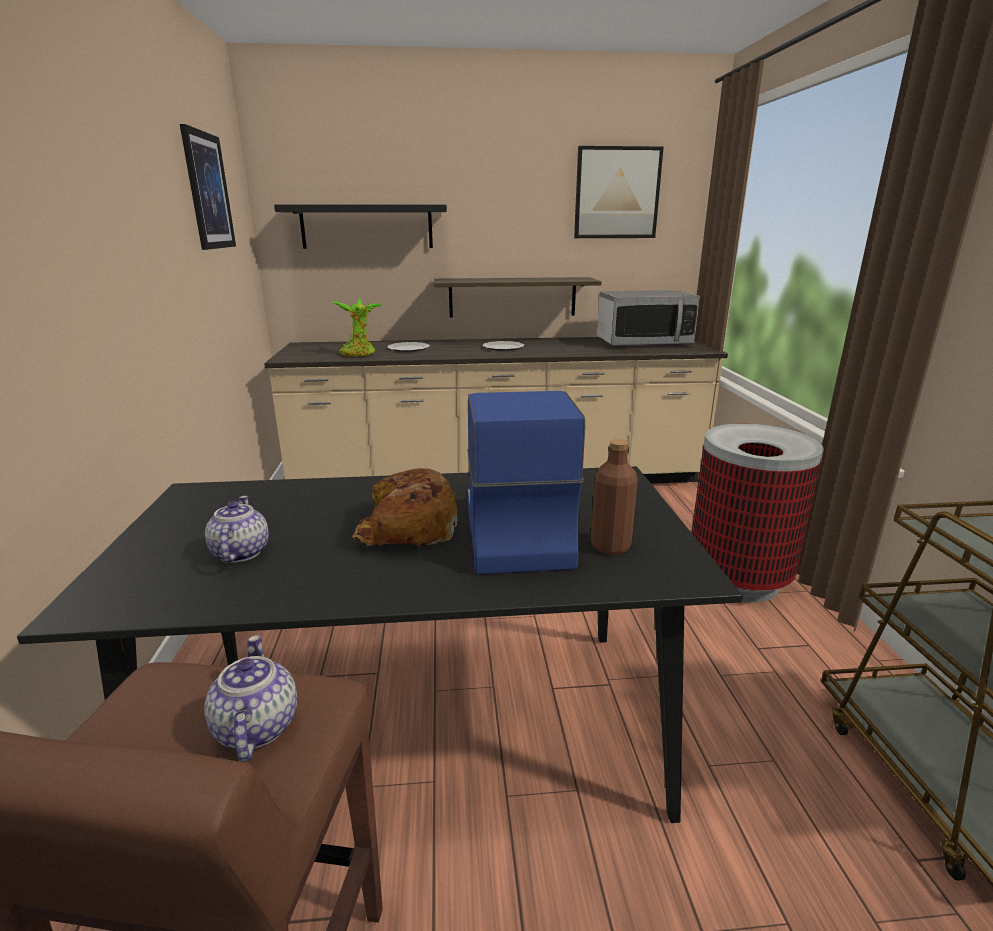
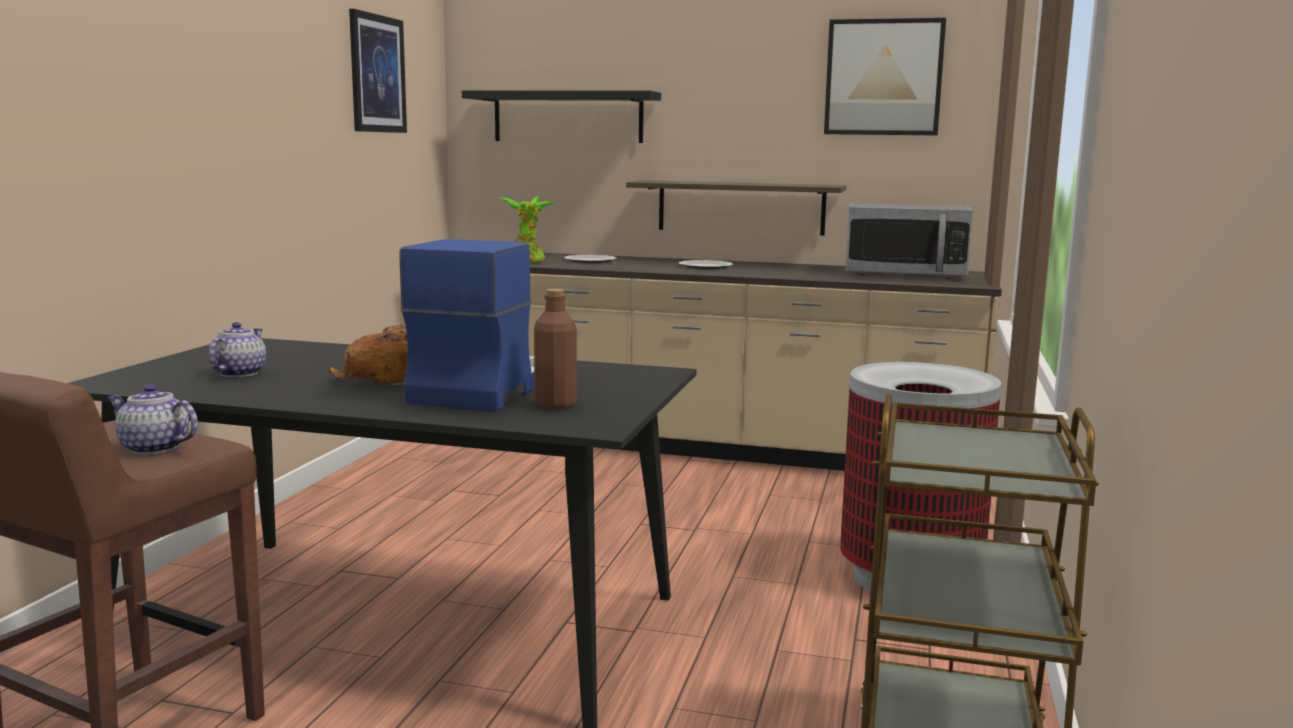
camera: 20 degrees right, 10 degrees down
teapot [204,635,297,762] -> teapot turned 75 degrees counterclockwise [107,384,198,455]

